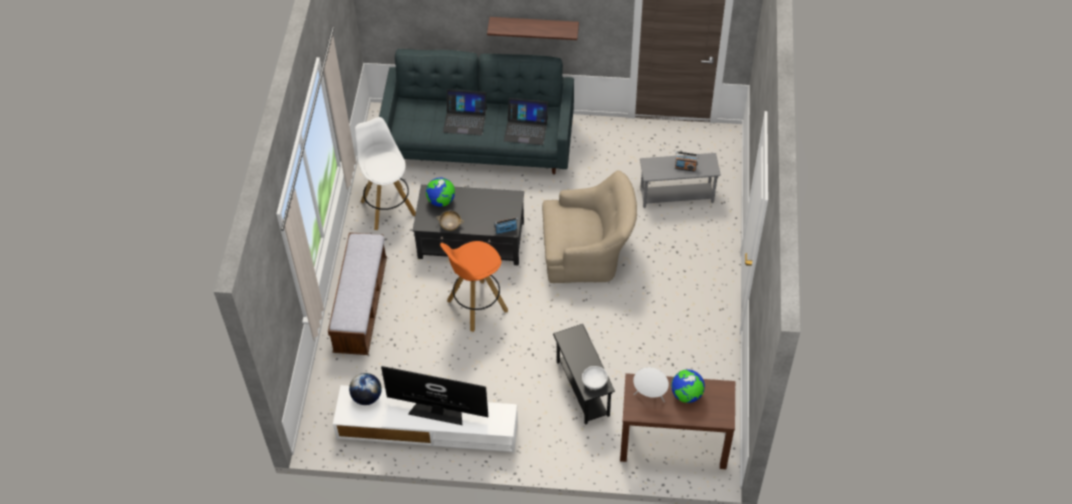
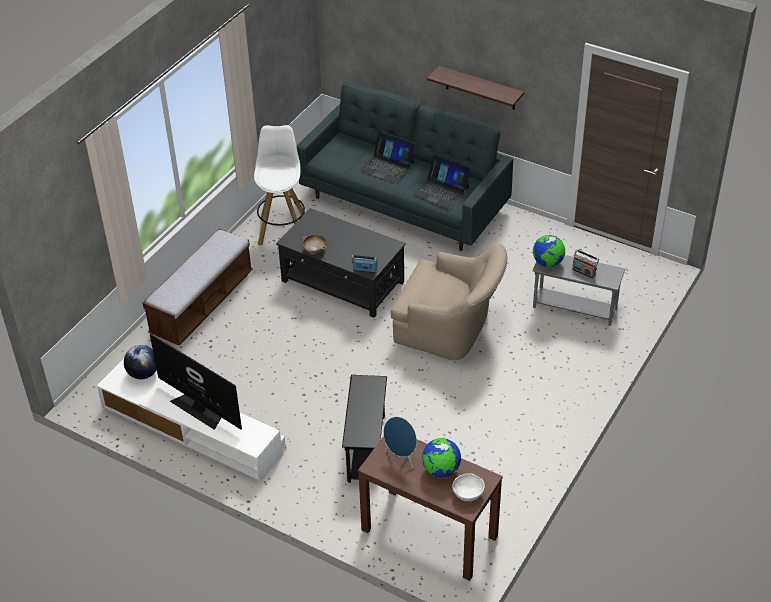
camera: 25 degrees right, 10 degrees down
globe [426,177,455,207] -> globe moved to [533,235,565,267]
orange stool [440,241,508,332] -> none
white bowl [582,366,608,390] -> white bowl moved to [452,473,485,501]
white speaker [633,367,669,403] -> blue speaker [383,417,417,469]

